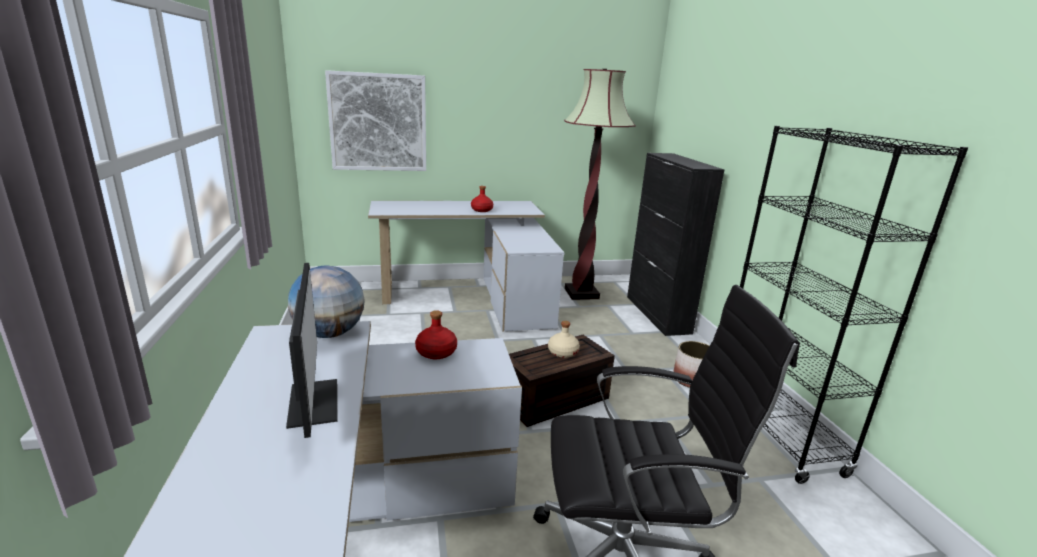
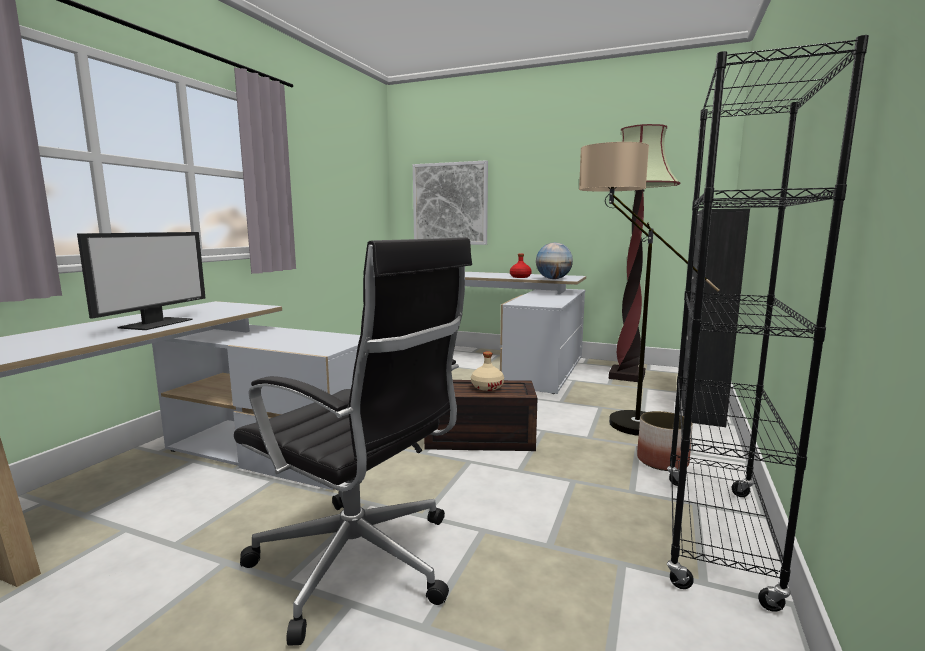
camera: 35 degrees right, 10 degrees down
globe [288,266,365,338] -> globe moved to [536,242,573,279]
red bottle [415,310,457,359] -> none
none -> floor lamp [579,142,719,436]

